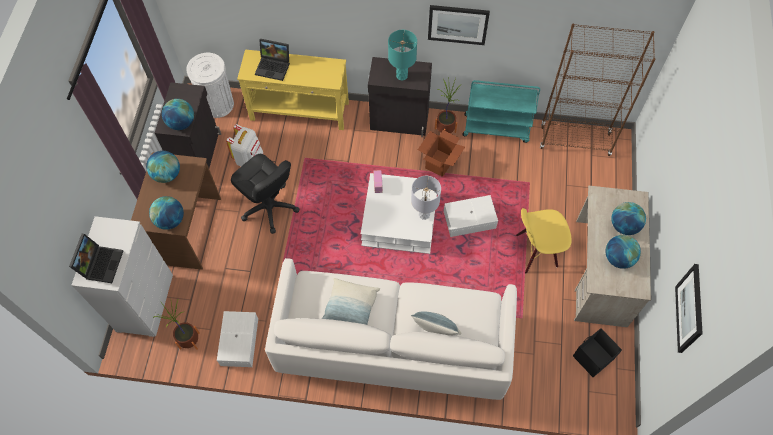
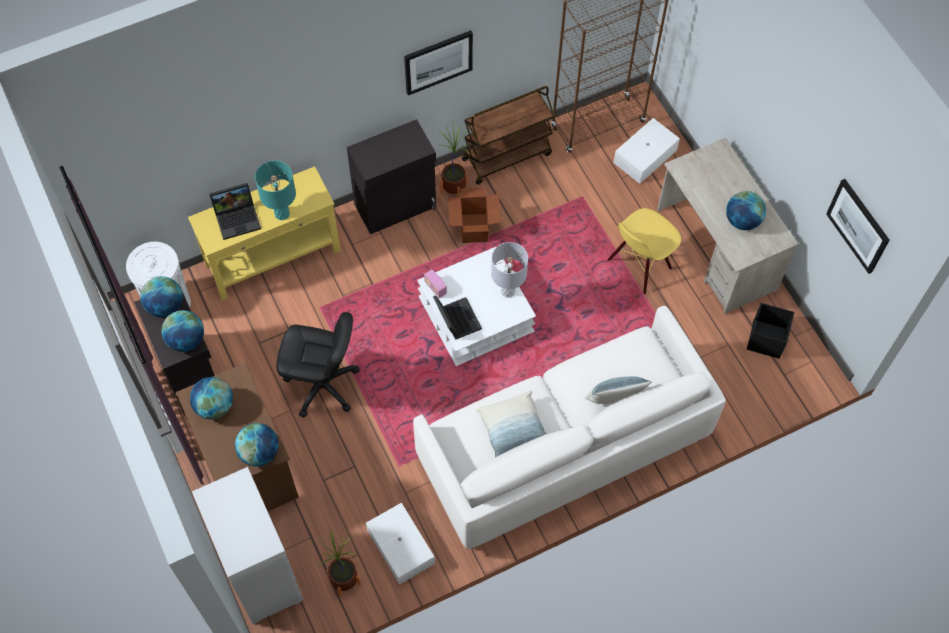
camera: 35 degrees left, 0 degrees up
laptop [69,234,123,283] -> laptop moved to [433,295,482,340]
white backpack [226,124,264,166] -> none
turquoise table lamp [388,30,417,81] -> turquoise table lamp moved to [255,161,296,220]
white storage box [444,195,498,237] -> white storage box moved to [614,118,680,184]
turquoise cart [462,80,540,143] -> brown cart [462,86,555,185]
globe [611,202,646,235] -> globe moved to [141,276,183,317]

